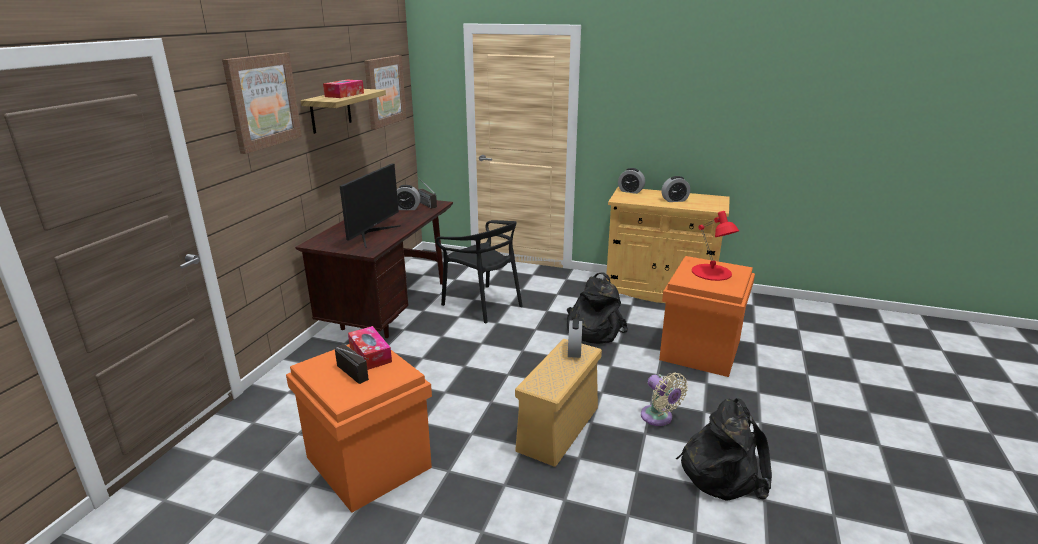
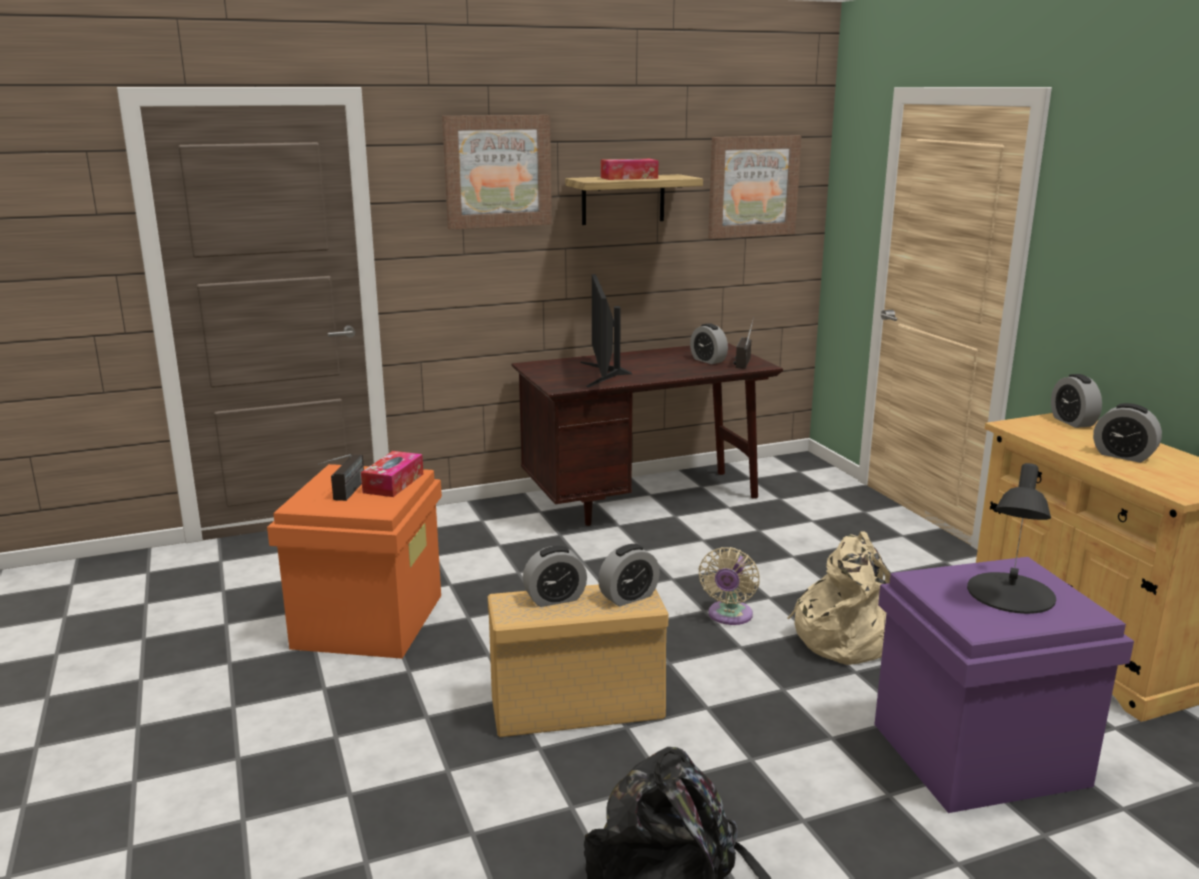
camera: 50 degrees right, 5 degrees down
monitor [340,163,401,248] -> monitor turned 105 degrees clockwise [581,274,632,388]
black chair [436,220,523,323] -> none
black backpack [567,272,628,344] -> beige backpack [787,531,891,665]
beige fan [641,373,688,426] -> beige fan moved to [698,547,760,625]
orange storage box [659,256,755,377] -> purple storage box [874,557,1134,813]
red table lamp [692,211,739,281] -> black table lamp [967,463,1056,614]
none -> alarm clock [523,546,587,607]

